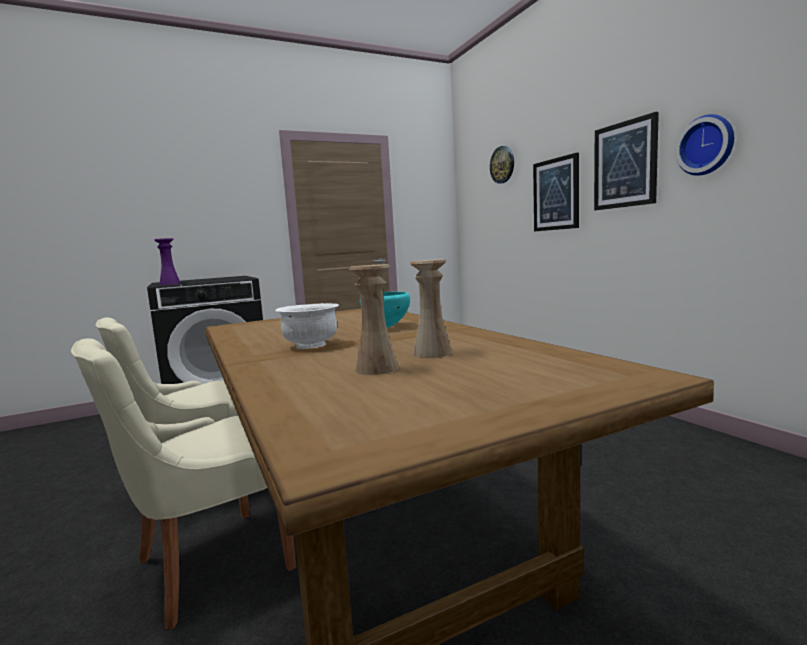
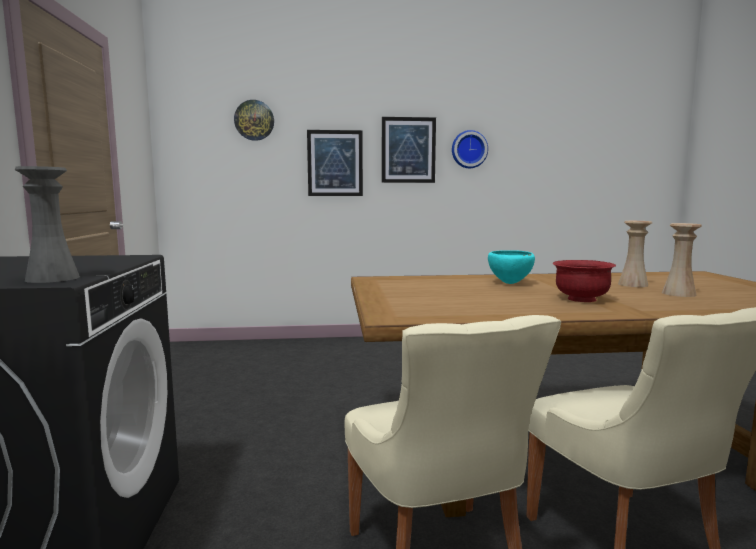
camera: 70 degrees left, 0 degrees up
purple vase [154,238,181,285] -> grey vase [15,166,80,283]
white bowl [275,303,339,349] -> red bowl [553,260,616,302]

